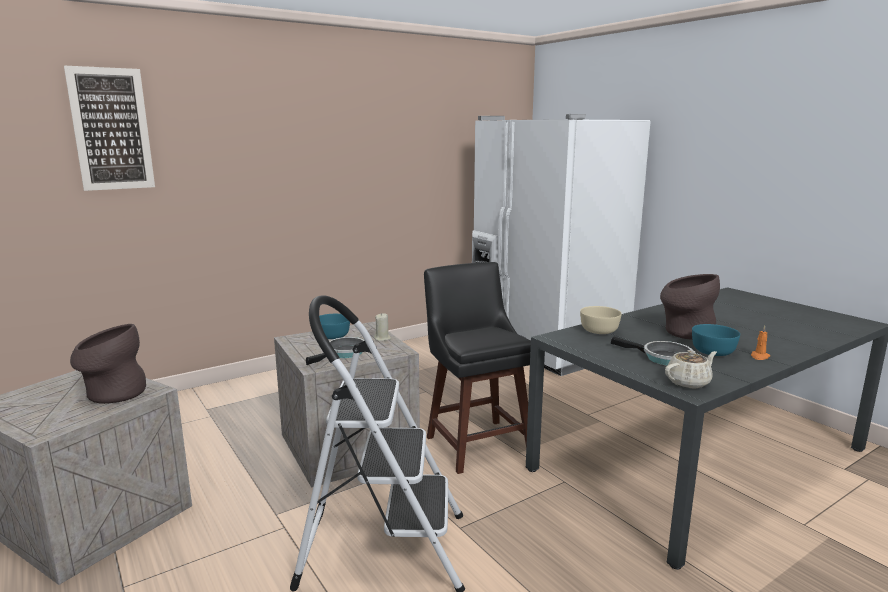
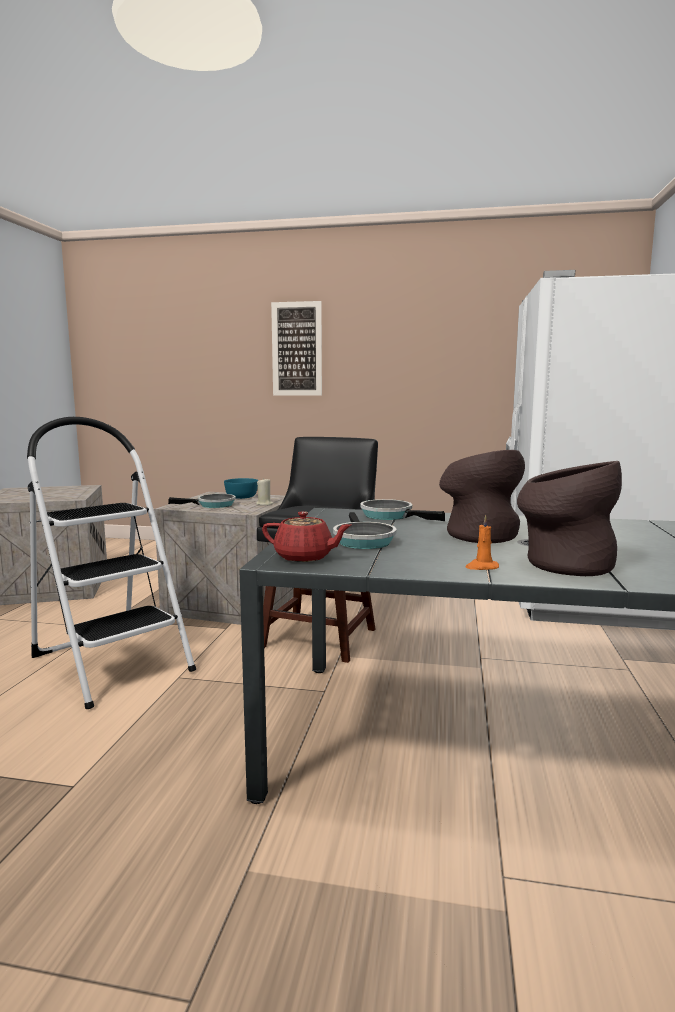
camera: 45 degrees right, 5 degrees down
picture [64,66,155,191] -> picture moved to [271,301,322,396]
brown vase [70,324,146,404] -> brown vase moved to [517,461,622,576]
beige bowl [580,306,622,334] -> frying pan [360,499,445,521]
beige teapot [665,350,717,389] -> red teapot [262,511,351,562]
turquoise bowl [692,324,740,356] -> none

